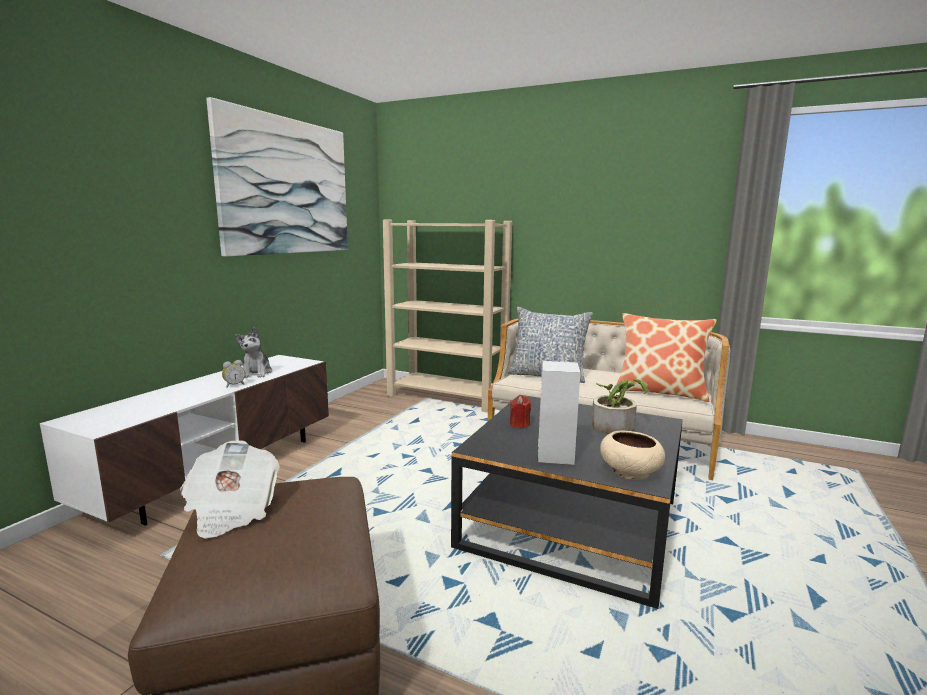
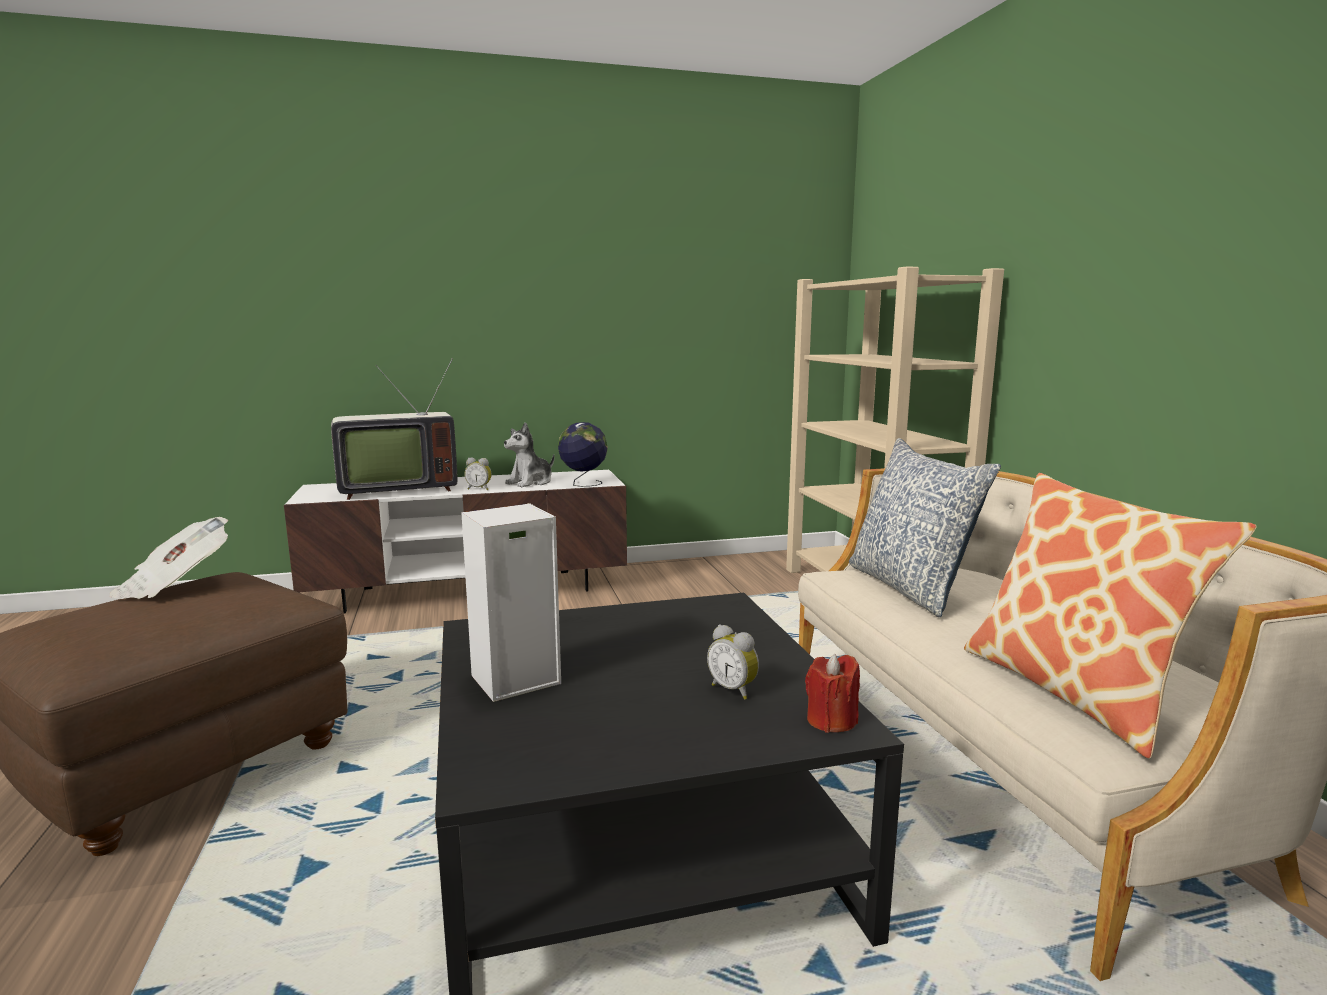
camera: 50 degrees right, 0 degrees up
picture [206,97,348,257] -> none
red candle [510,396,531,428] -> red candle moved to [805,653,860,733]
potted plant [592,379,648,434] -> alarm clock [707,624,759,700]
beige bowl [600,430,665,480] -> none
none -> television [331,358,458,500]
none -> globe [558,422,608,487]

